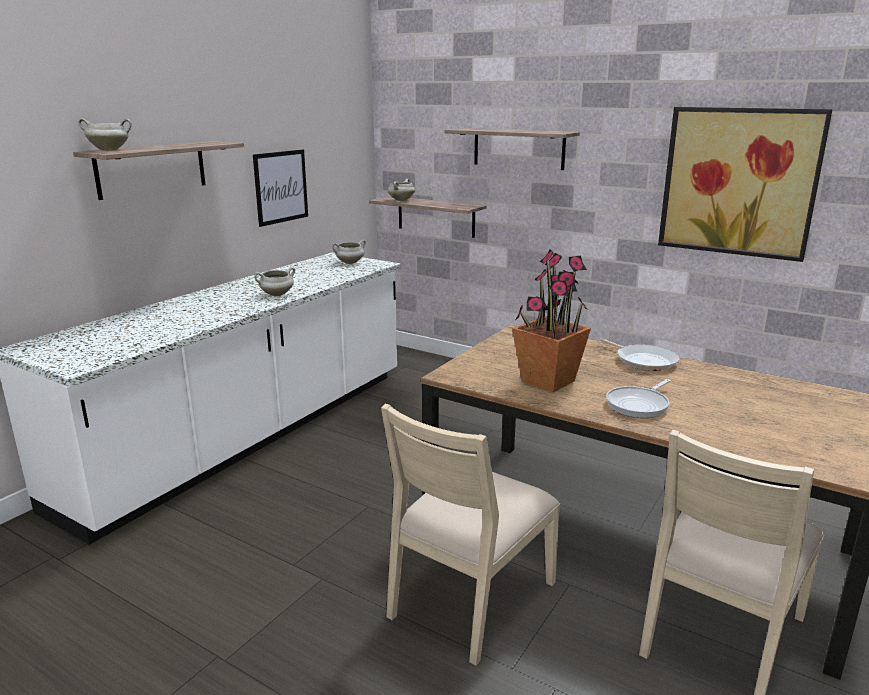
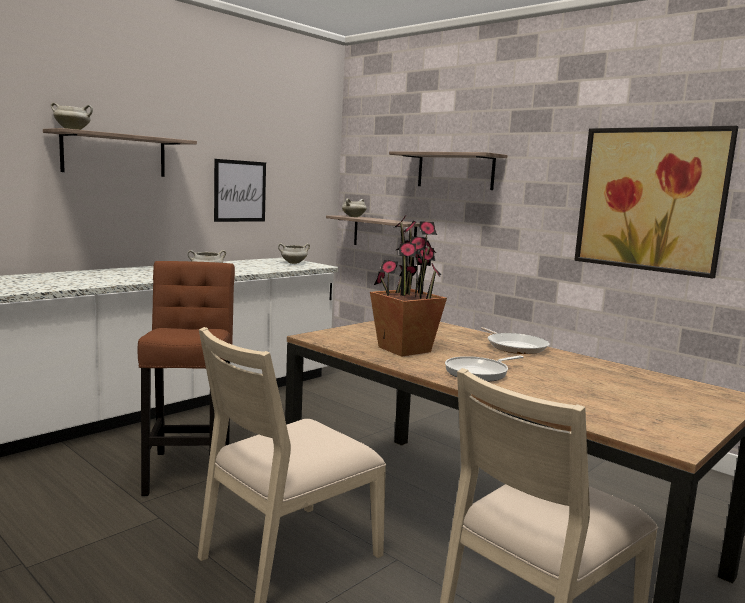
camera: 10 degrees right, 10 degrees down
none -> brown stool [138,261,235,496]

